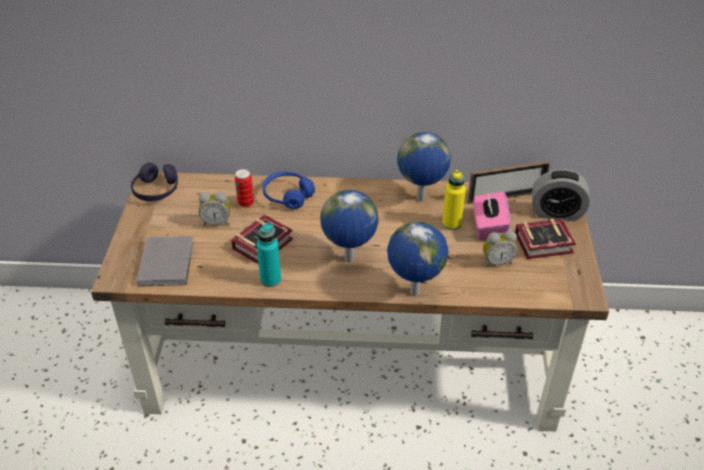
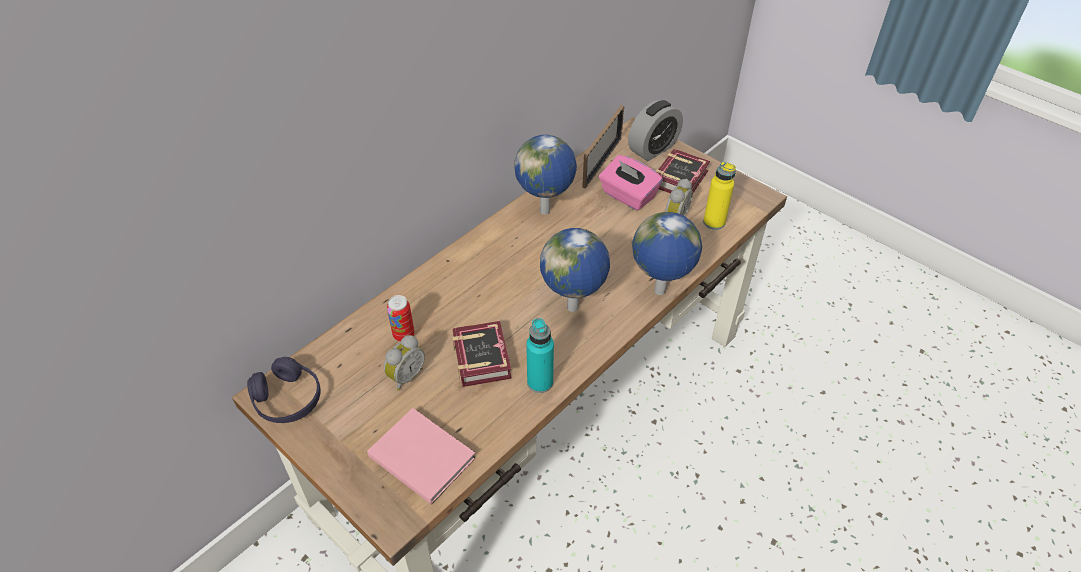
camera: 50 degrees left, 5 degrees up
grey book [137,236,194,287] -> pink book [367,408,476,505]
blue headphones [263,172,315,209] -> none
yellow bottle [442,170,466,230] -> yellow bottle moved to [703,162,736,230]

